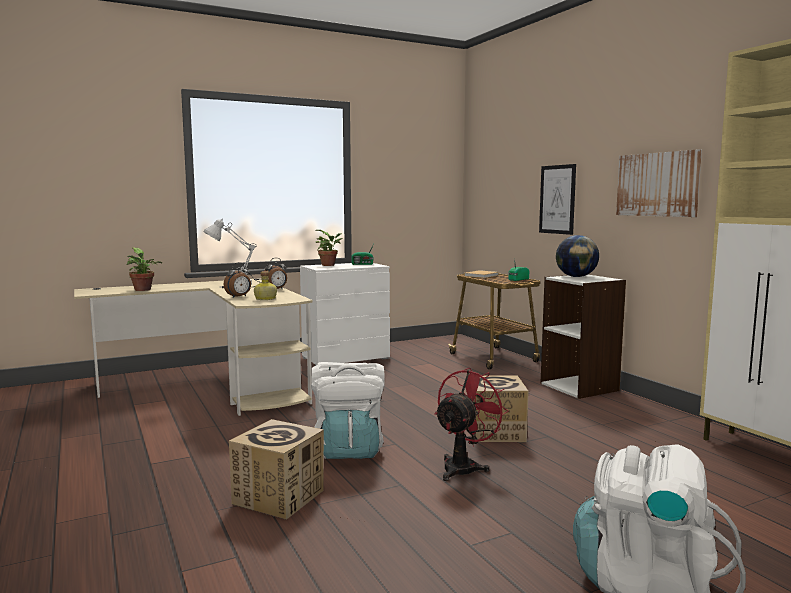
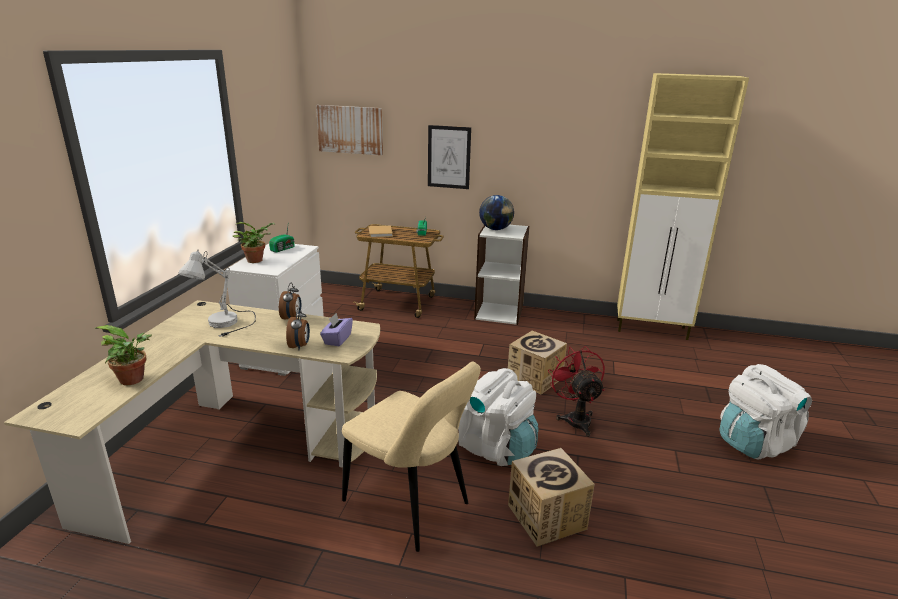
camera: 50 degrees left, 15 degrees up
bottle [254,271,277,300] -> purple tissue box [320,313,353,346]
picture [616,149,702,217] -> picture moved to [316,105,383,155]
none -> beige chair [342,362,481,552]

